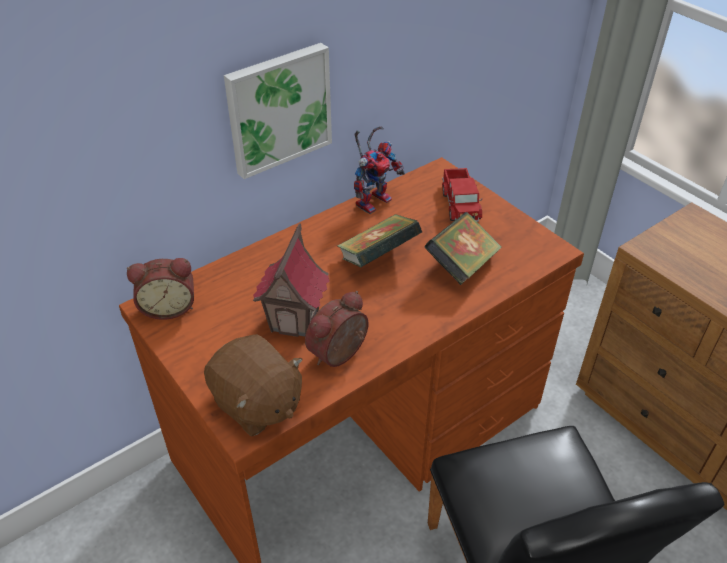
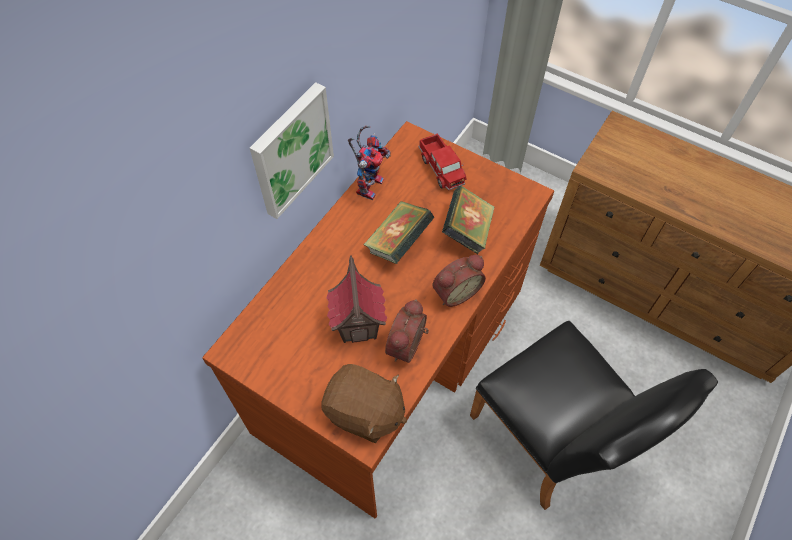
camera: 20 degrees left, 15 degrees up
alarm clock [127,258,194,320] -> alarm clock moved to [432,255,486,307]

